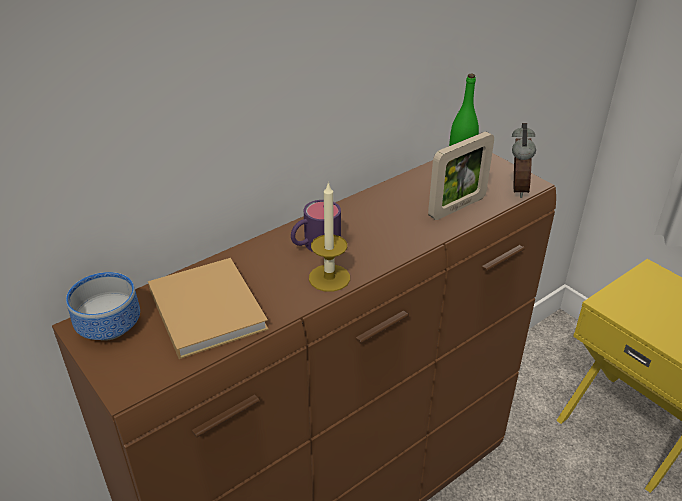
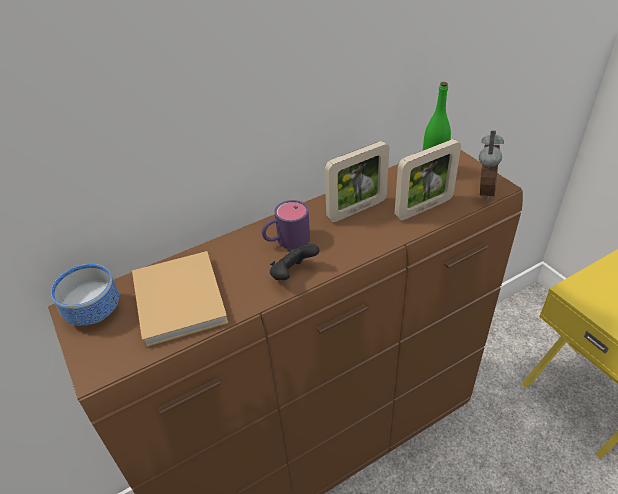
camera: 10 degrees right, 5 degrees up
candle [309,181,350,292] -> black game controller [270,244,320,280]
none -> picture frame [325,141,389,222]

